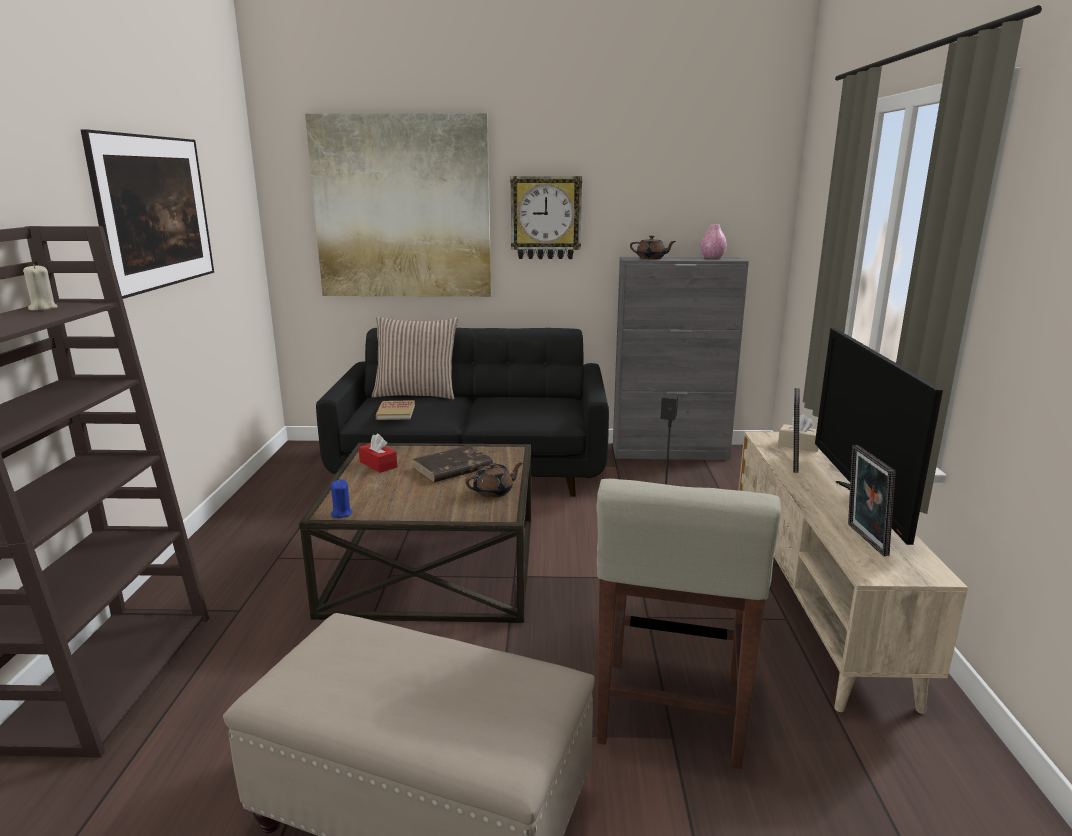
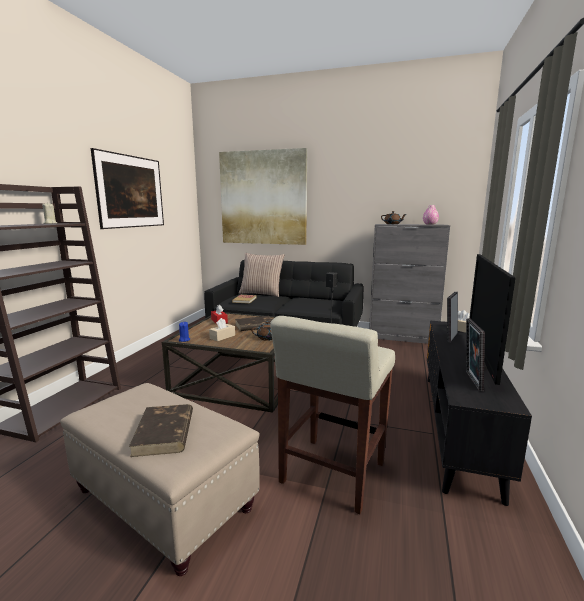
camera: 15 degrees right, 5 degrees down
wall clock [510,176,582,259] -> none
beige tv stand [738,431,968,714] -> black tv stand [427,321,532,506]
none -> brown book [129,404,193,457]
none -> beige tissue box [209,318,235,341]

